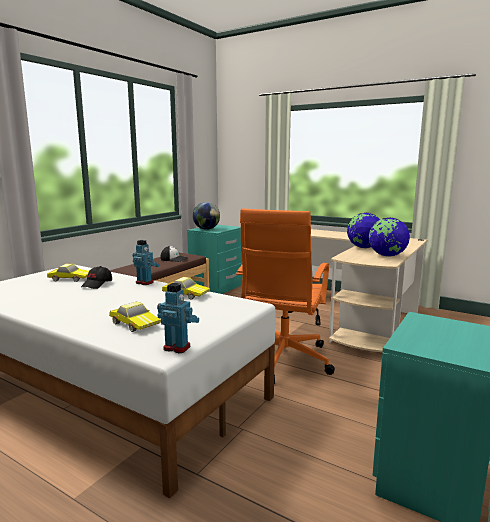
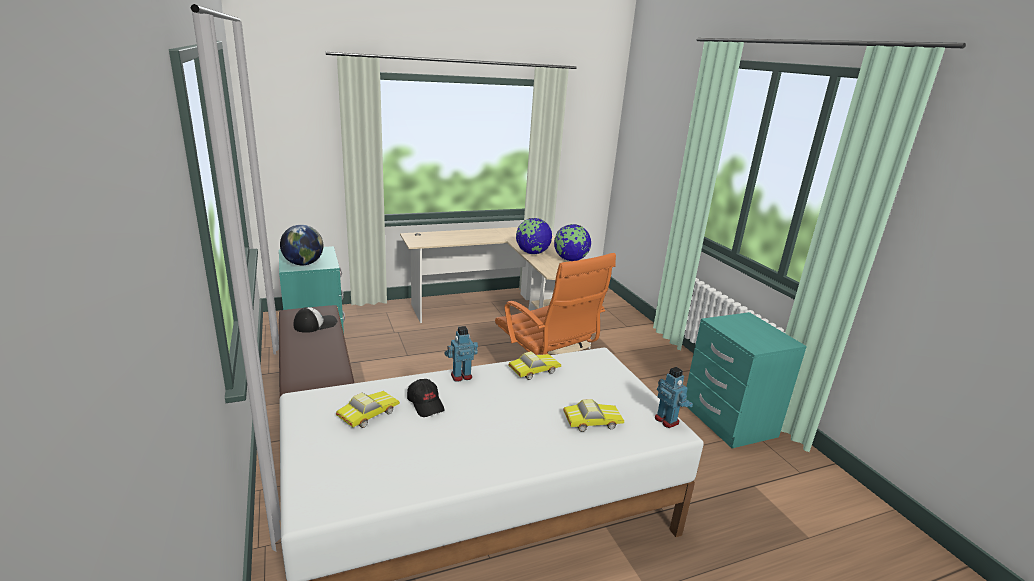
camera: 55 degrees left, 10 degrees up
toy robot [157,283,199,353] -> toy robot turned 90 degrees clockwise [655,367,693,428]

